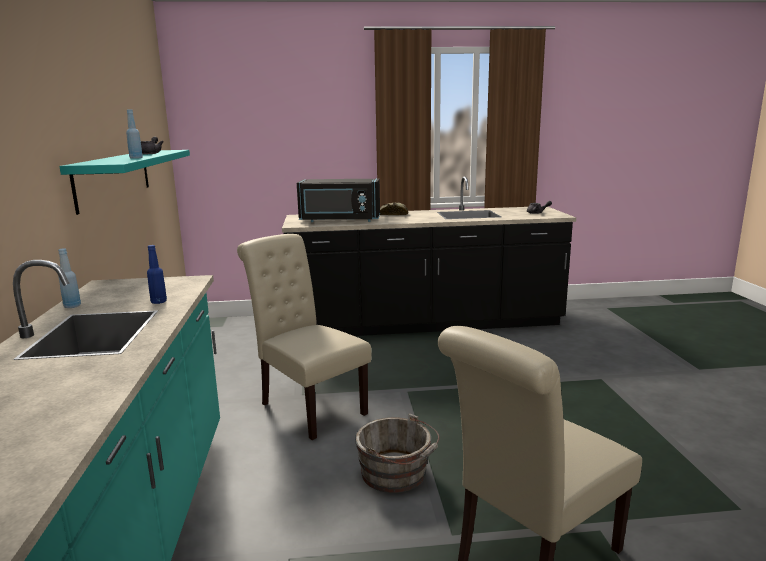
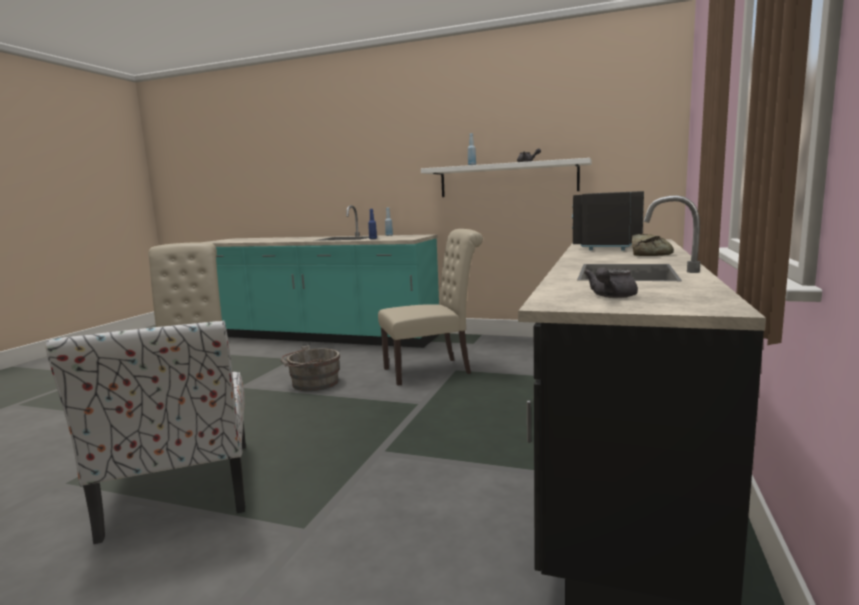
camera: 115 degrees right, 5 degrees down
turquoise shelf [59,150,190,215] -> white shelf [421,158,592,197]
none -> chair [46,320,246,544]

